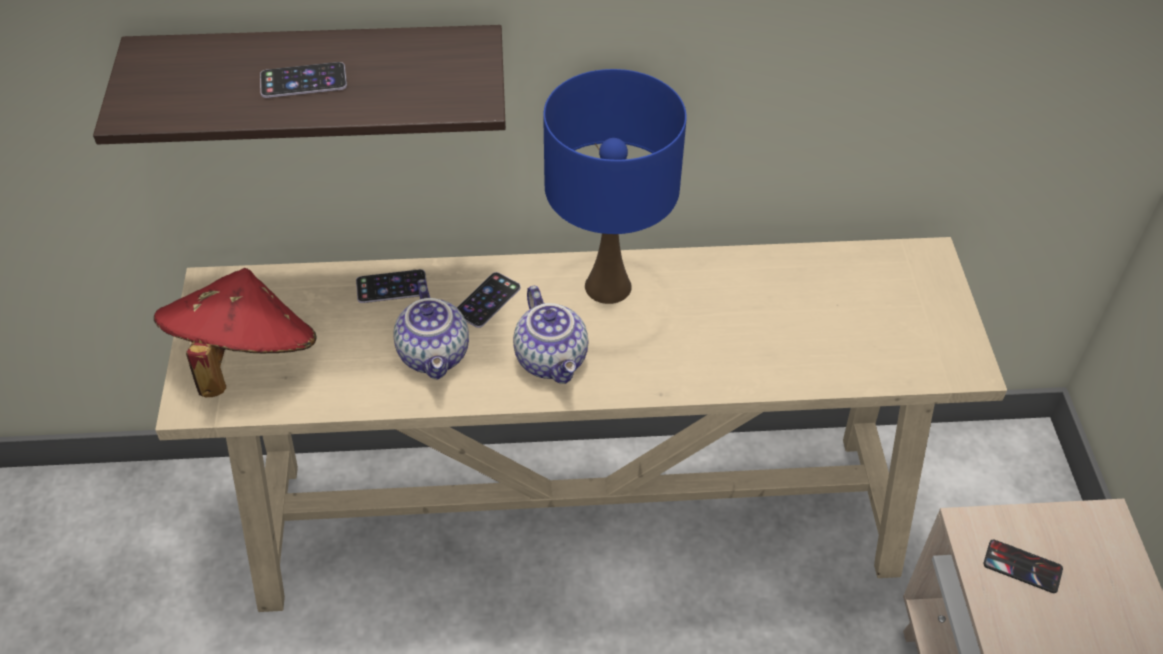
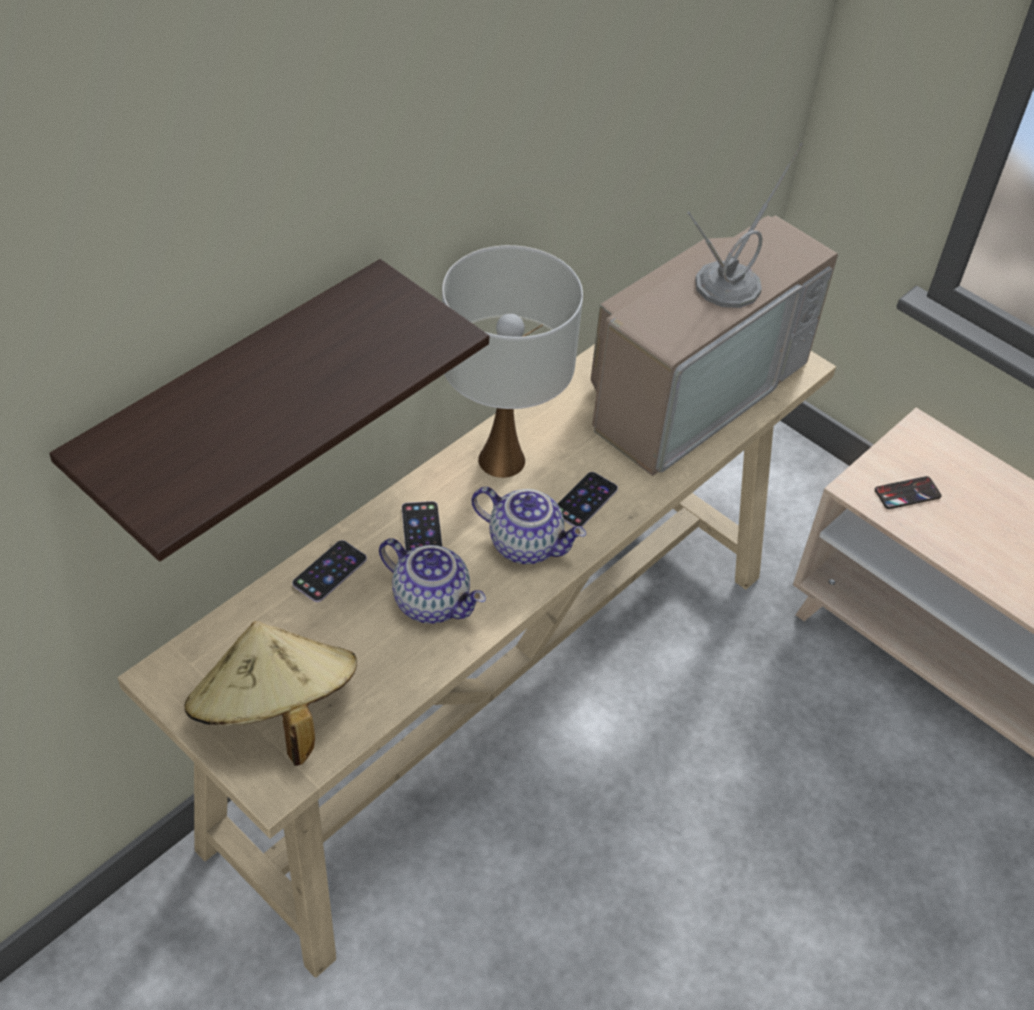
camera: 45 degrees left, 0 degrees up
red hat [154,268,317,397] -> beige hat [184,621,357,766]
phone [260,62,347,98] -> phone moved to [558,472,618,527]
blue table lamp [543,69,687,304] -> white table lamp [442,245,583,478]
none -> television [591,143,838,476]

